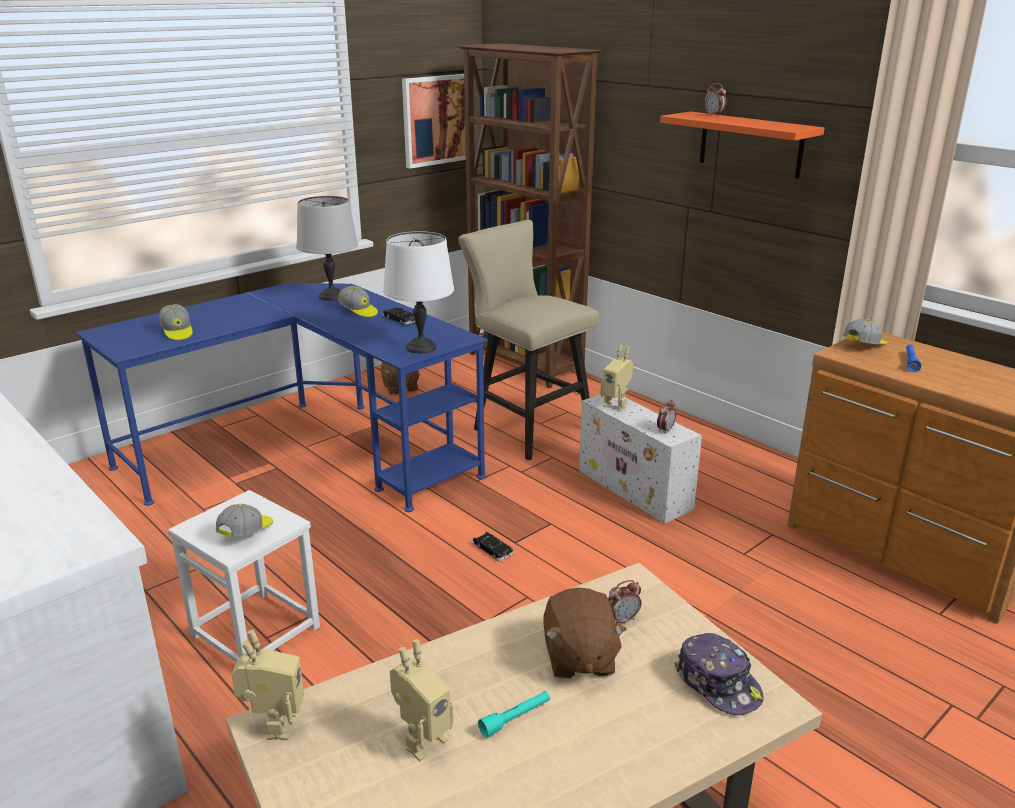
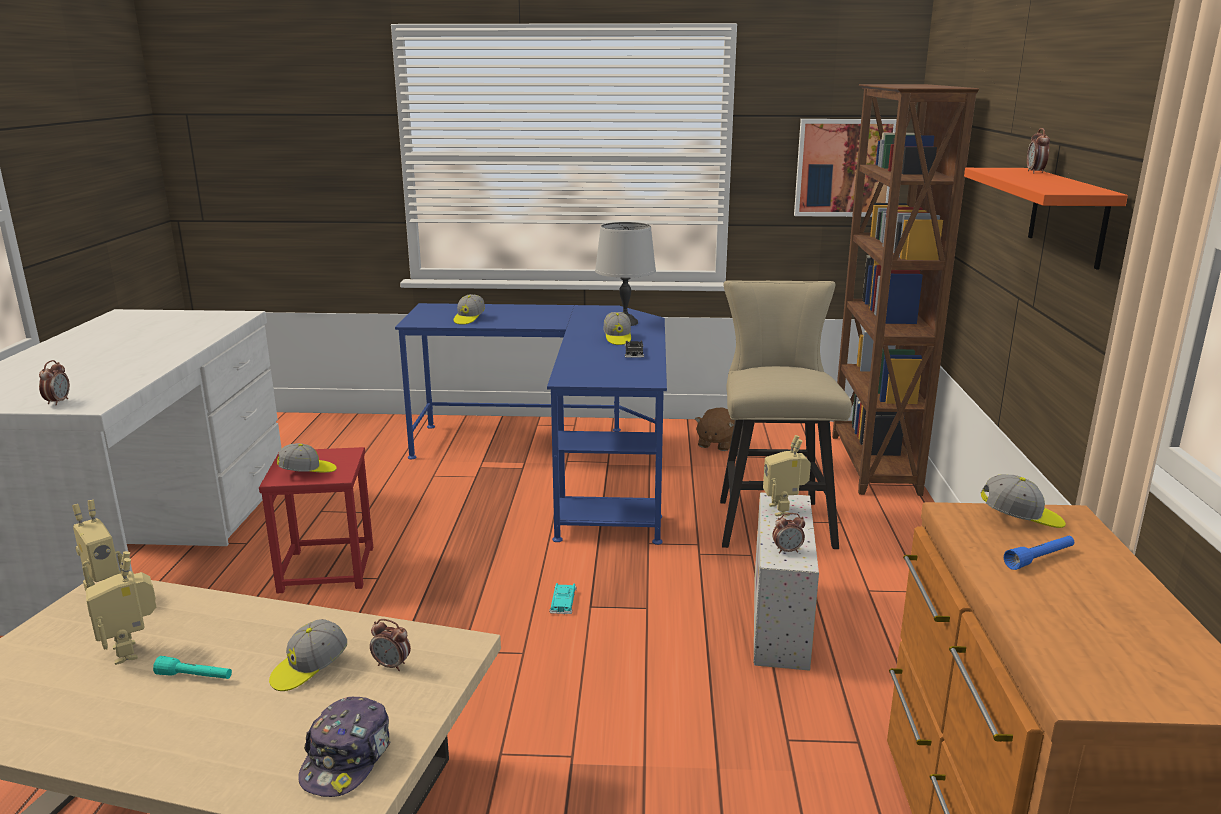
camera: 45 degrees right, 5 degrees down
white stool [168,490,320,662] -> red stool [259,447,373,593]
white table lamp [383,231,454,354] -> none
toy robot [390,639,454,761] -> toy robot turned 60 degrees clockwise [86,551,156,665]
black toy car [472,532,514,561] -> turquoise toy car [549,583,577,614]
brown plush toy [543,587,627,679] -> cap [269,619,347,691]
none -> alarm clock [39,360,70,406]

